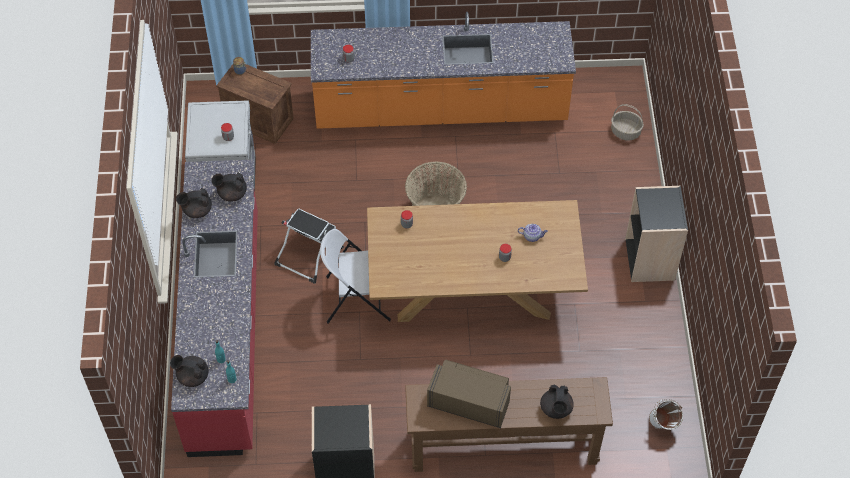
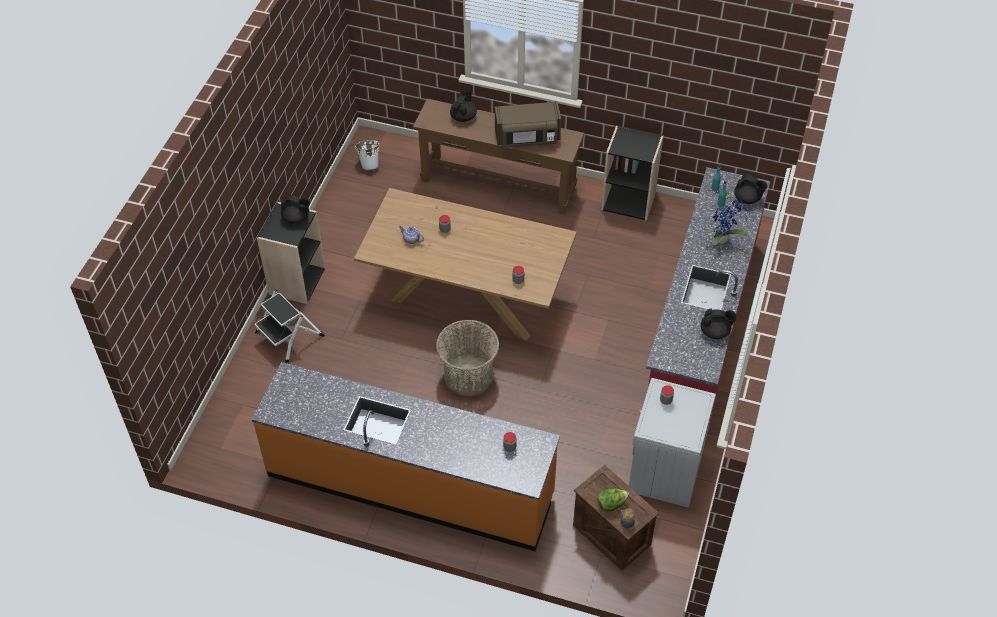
camera: 160 degrees left, 5 degrees down
black teapot [211,173,247,201] -> black teapot moved to [281,194,310,223]
step ladder [274,209,344,284] -> step ladder moved to [255,290,325,364]
white chair [320,229,391,324] -> none
brown microwave [427,360,511,428] -> brown microwave turned 45 degrees counterclockwise [495,102,561,148]
basket [611,104,644,140] -> none
none -> lettuce [597,489,629,512]
none -> potted plant [705,189,750,246]

